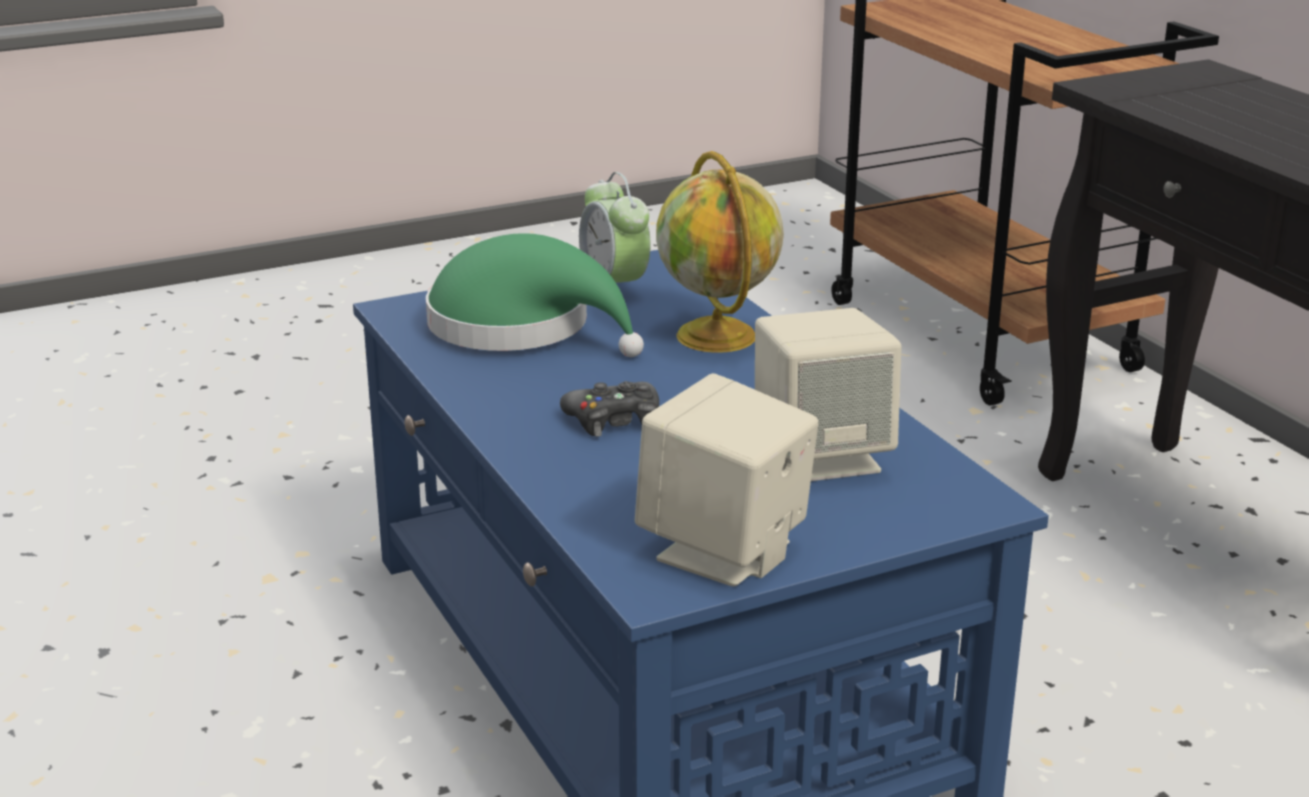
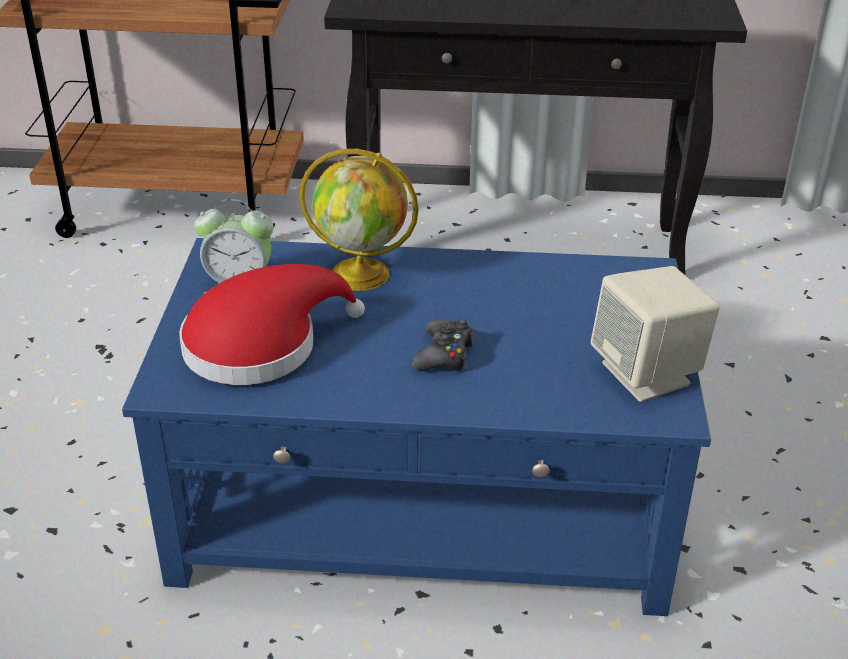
camera: 60 degrees left, 10 degrees up
green hat [426,233,644,357] -> red hat [179,264,365,385]
beige speaker [755,308,902,481] -> none

